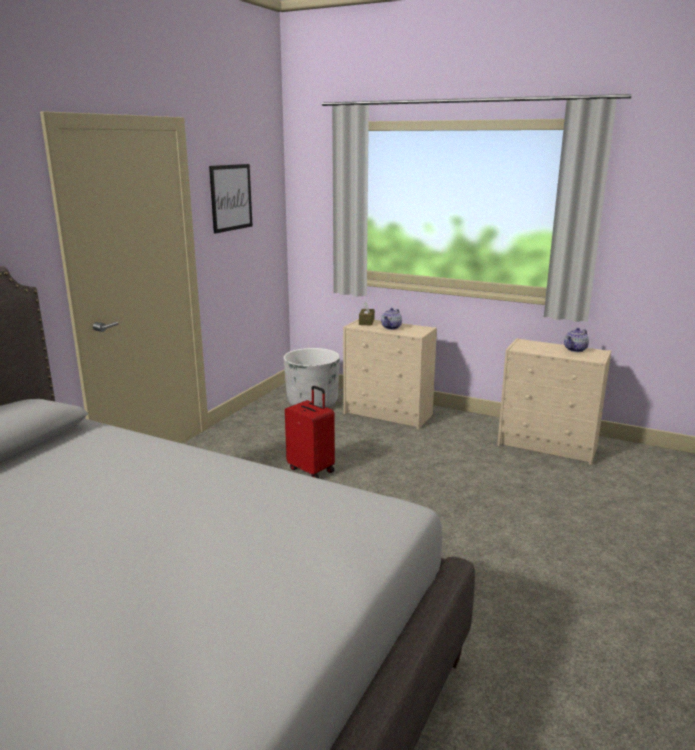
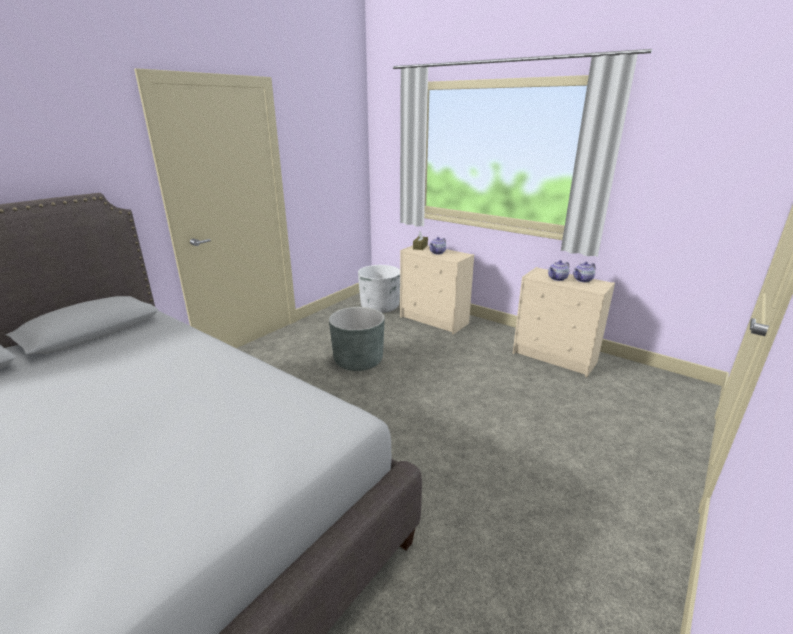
camera: 10 degrees right, 5 degrees up
picture [209,164,253,234] -> none
red suitcase [285,386,335,478] -> grey planter [329,307,385,371]
none -> teapot [548,260,569,281]

